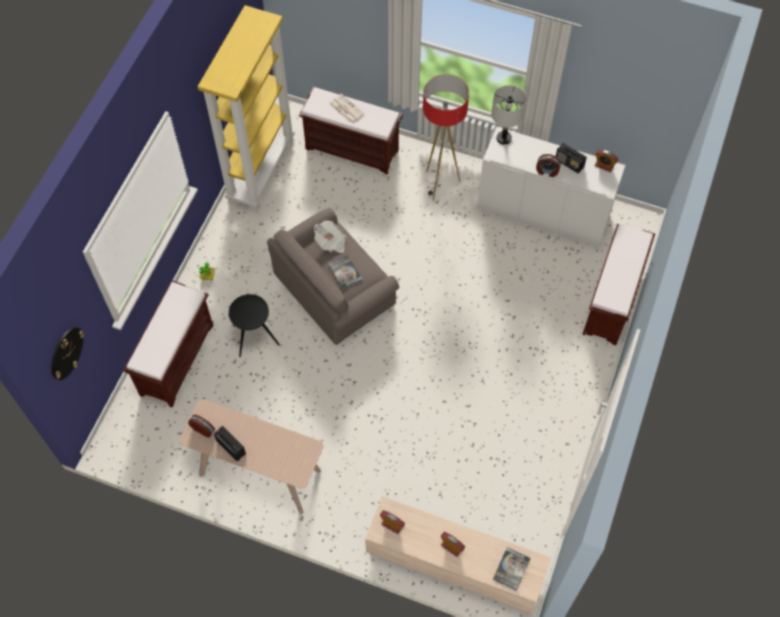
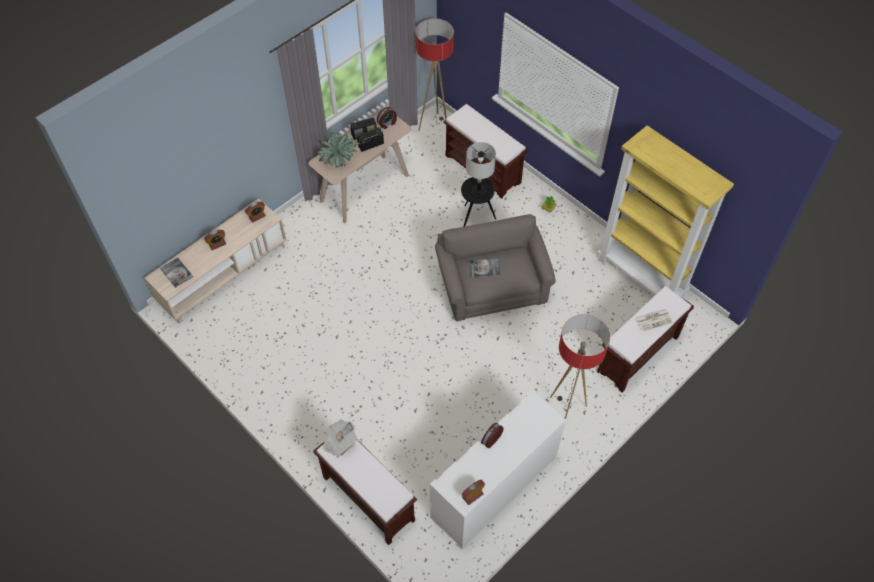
camera: 115 degrees right, 5 degrees down
wall clock [51,327,84,380] -> none
newspaper [314,220,346,253] -> newspaper moved to [322,419,357,458]
grey table lamp [491,85,526,145] -> grey table lamp moved to [466,142,496,196]
radio [556,143,587,173] -> radio moved to [357,127,384,152]
none -> potted plant [318,132,360,168]
none -> floor lamp [416,18,454,131]

